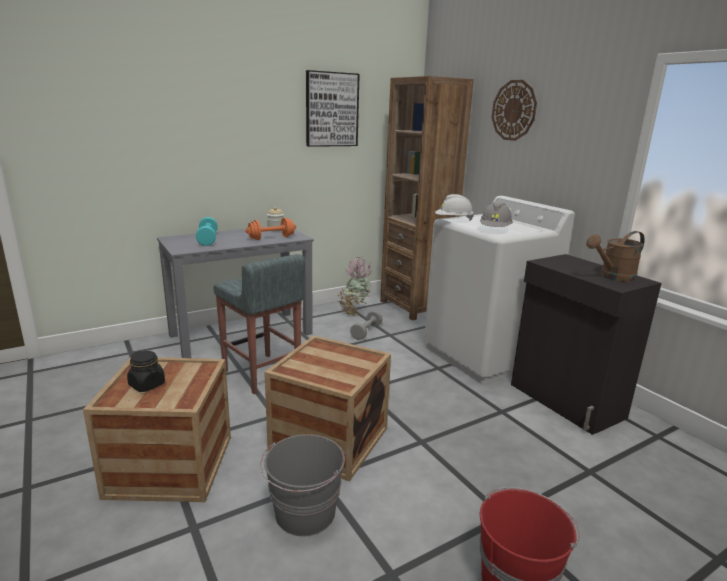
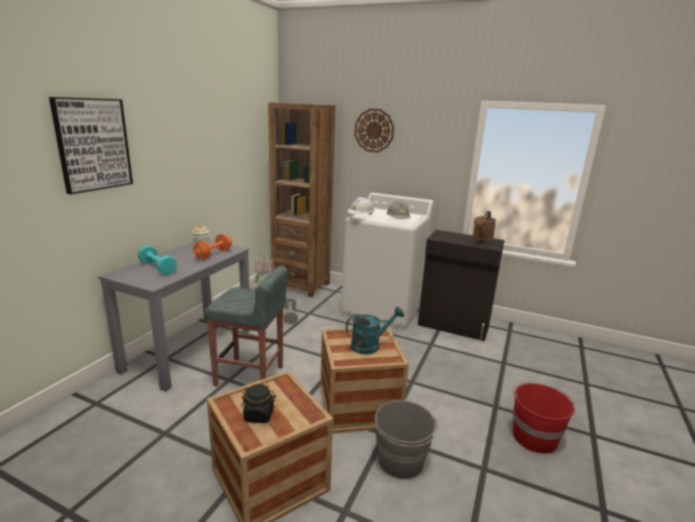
camera: 35 degrees left, 0 degrees up
picture [306,70,360,147] -> picture moved to [49,97,133,194]
none -> turquoise watering can [346,306,404,354]

